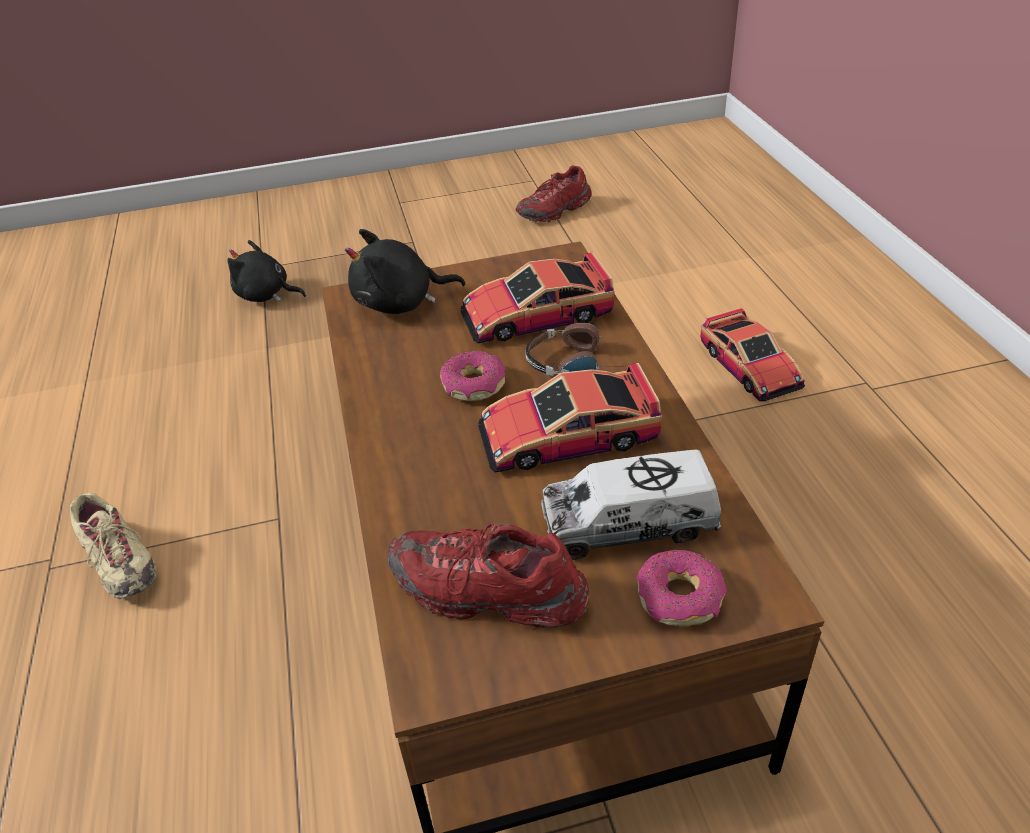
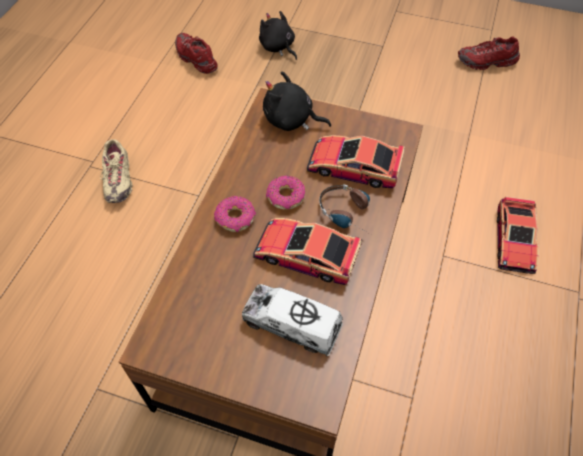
camera: 30 degrees right, 15 degrees up
red shoe [388,523,589,627] -> red shoe moved to [175,33,217,74]
donut [636,550,727,626] -> donut moved to [214,196,256,232]

